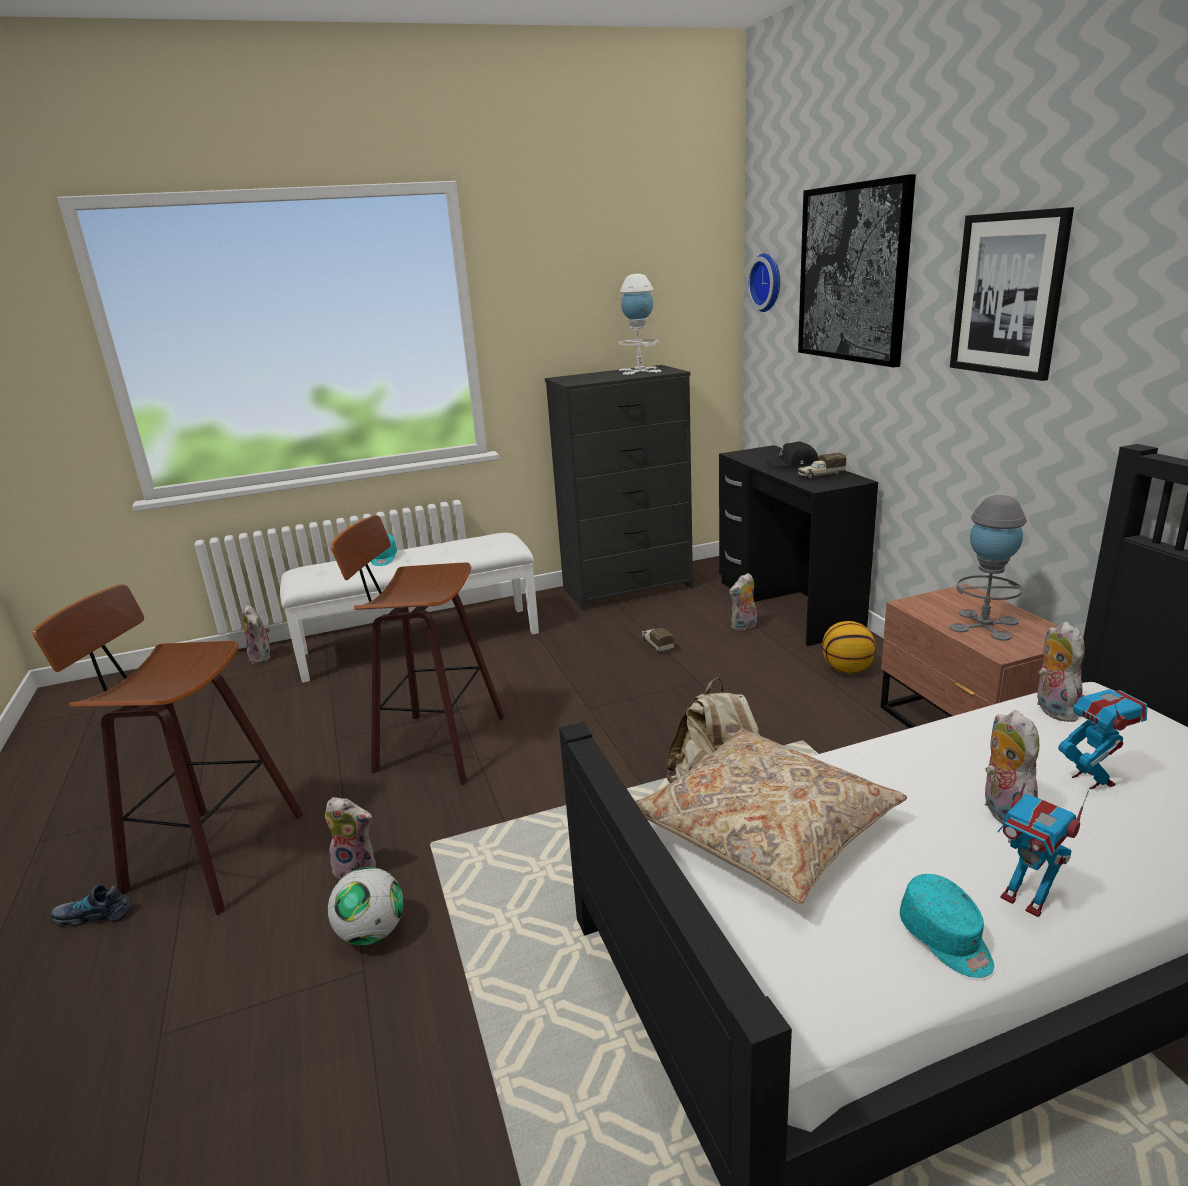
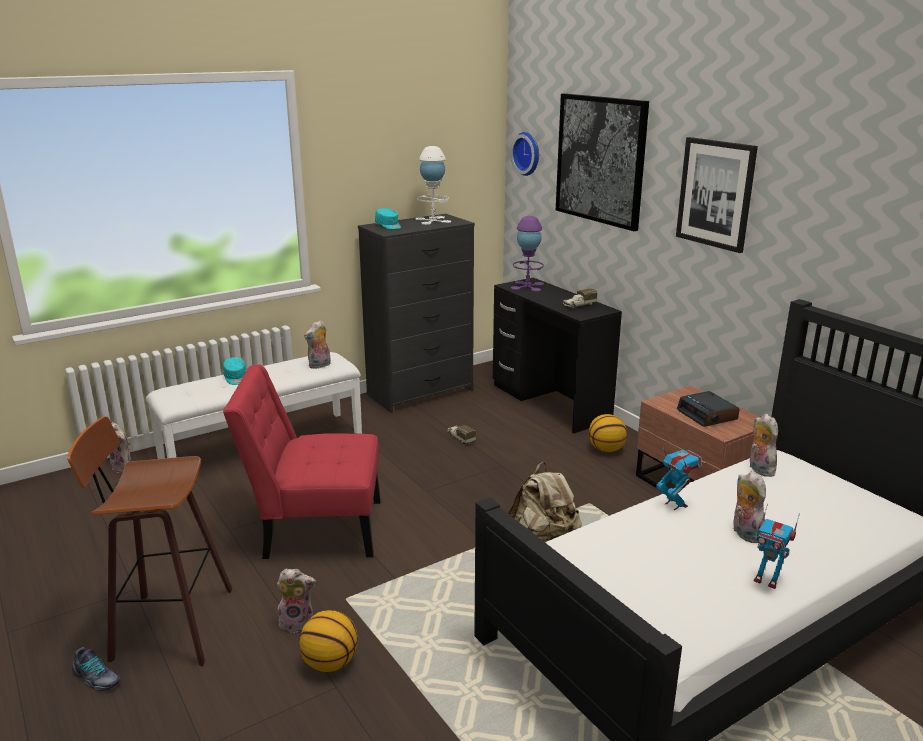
camera: 15 degrees left, 0 degrees up
shoe [50,884,132,926] -> shoe turned 135 degrees counterclockwise [72,647,121,691]
football [328,867,403,945] -> basketball [299,610,358,672]
stool [330,515,505,786] -> red chair [223,364,381,559]
beige pillow [635,729,907,904] -> none
plush toy [729,573,757,631] -> plush toy moved to [304,320,331,369]
black cap [766,441,818,468] -> none
turquoise cap [900,874,994,978] -> turquoise cap moved to [375,208,401,229]
grey table lamp [949,495,1027,641] -> alarm clock [677,391,740,427]
toy robot [1058,680,1147,789] -> toy robot moved to [656,445,702,510]
none -> purple table lamp [511,216,544,291]

